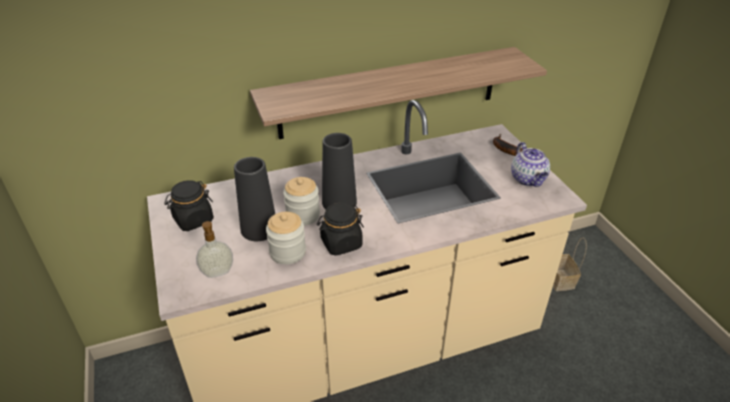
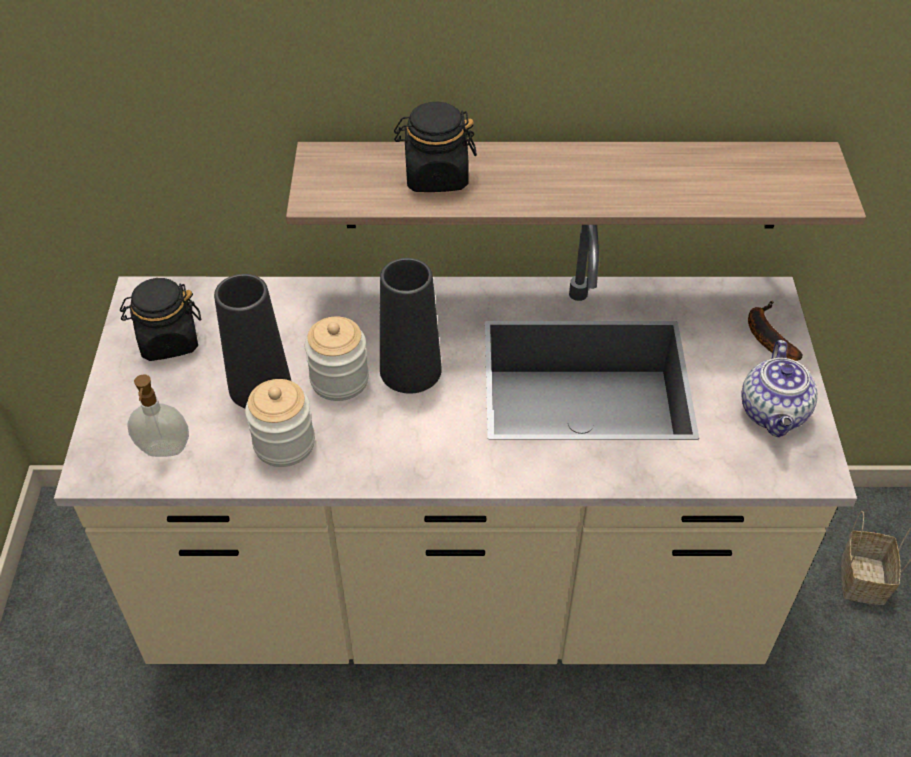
camera: 20 degrees right, 10 degrees up
black jar [317,202,364,256] -> black jar moved to [394,102,477,192]

